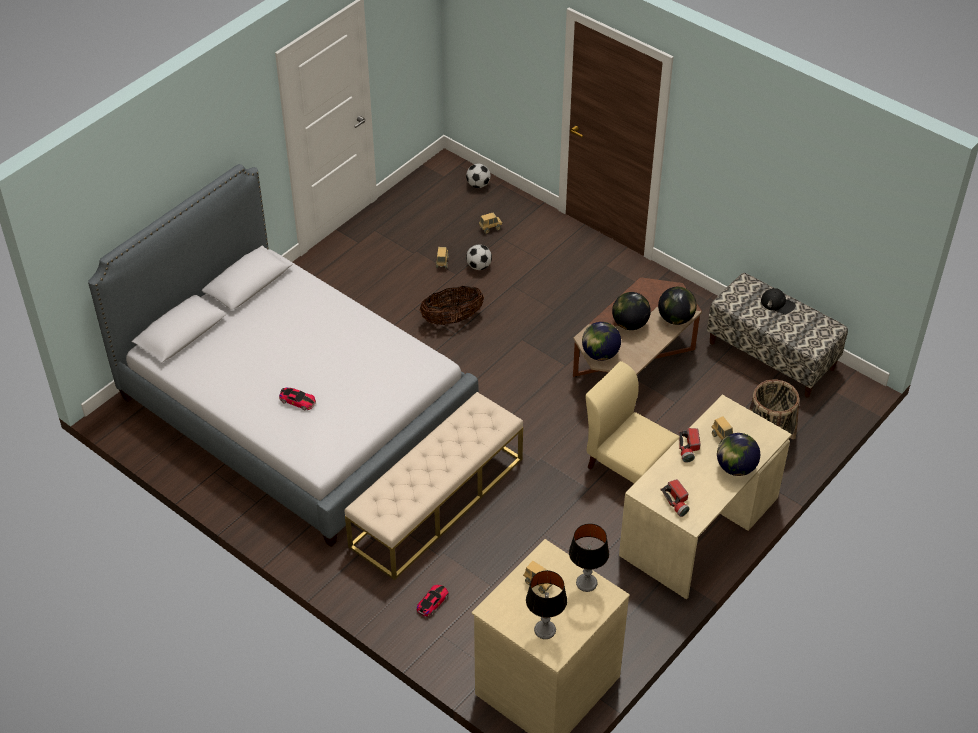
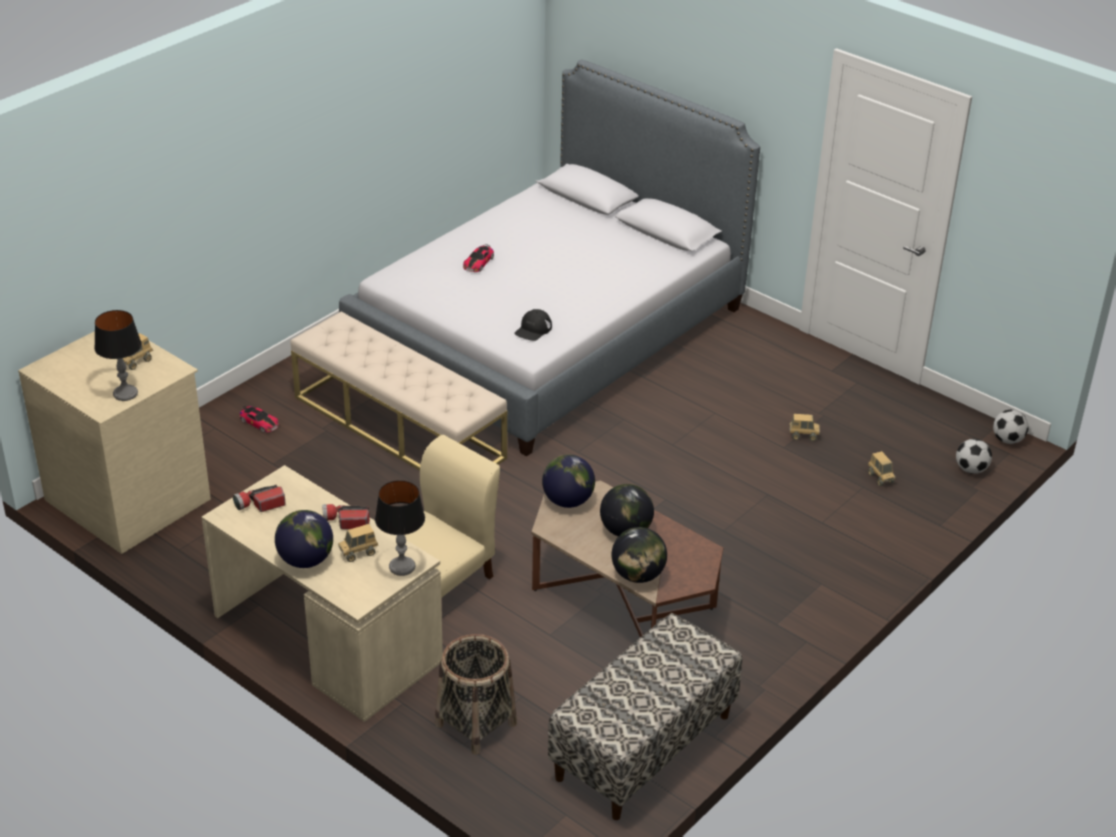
camera: 90 degrees right, 10 degrees down
basket [420,286,484,325] -> none
football [466,244,492,270] -> football moved to [993,410,1029,444]
table lamp [526,570,567,639] -> table lamp moved to [375,480,425,576]
black cap [761,288,796,314] -> black cap moved to [514,309,552,341]

